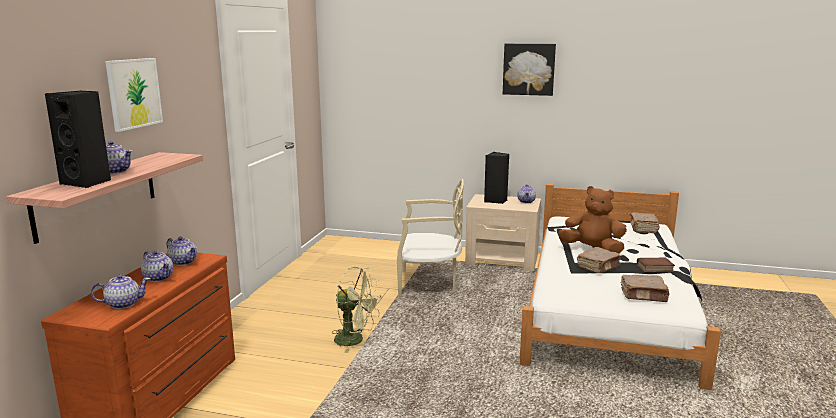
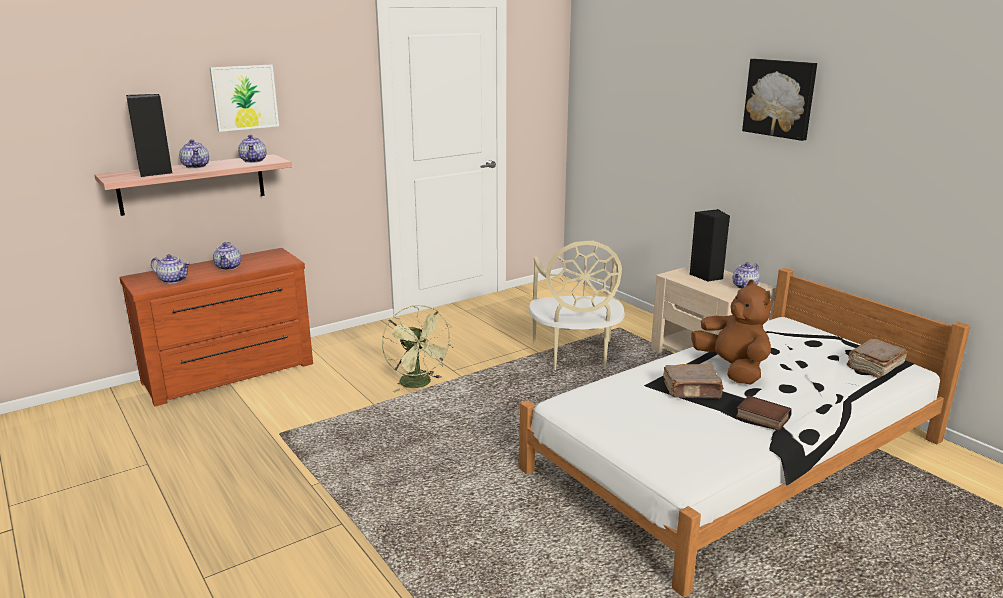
camera: 40 degrees right, 5 degrees up
teapot [167,237,197,266] -> teapot moved to [238,135,266,163]
beige chair [397,179,464,296] -> beige chair turned 45 degrees clockwise [529,241,625,370]
brown book [621,275,669,302] -> none

